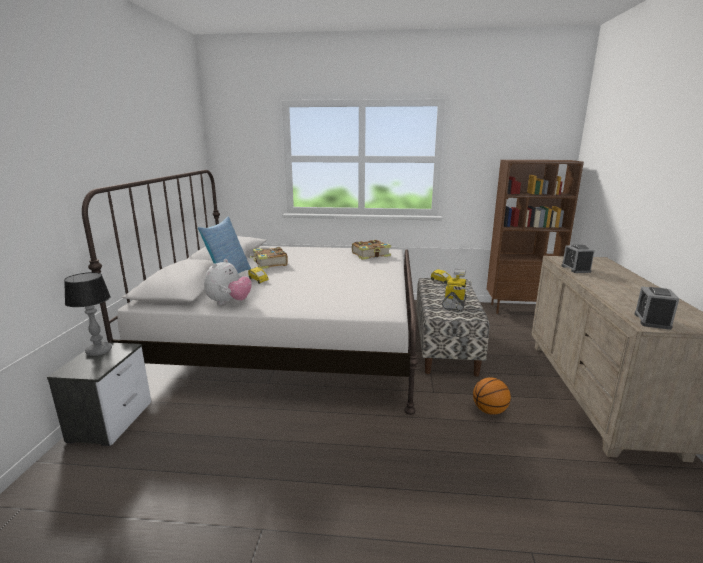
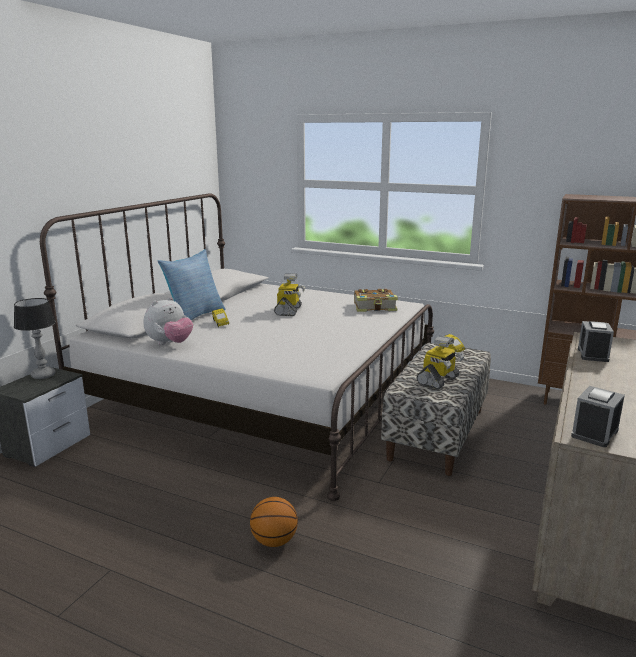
camera: 20 degrees right, 0 degrees up
book [250,247,288,269] -> none
basketball [473,377,511,415] -> basketball moved to [250,497,298,547]
none -> toy robot [274,273,305,316]

